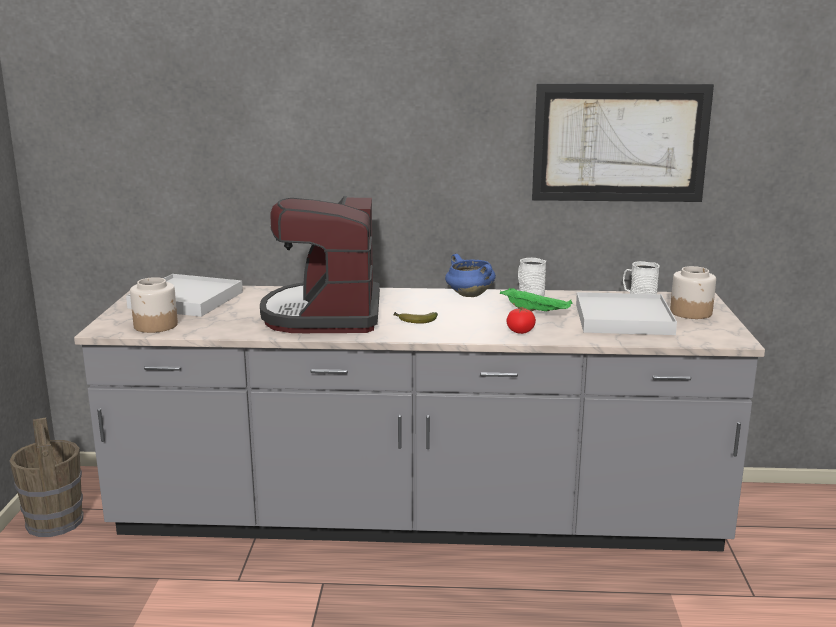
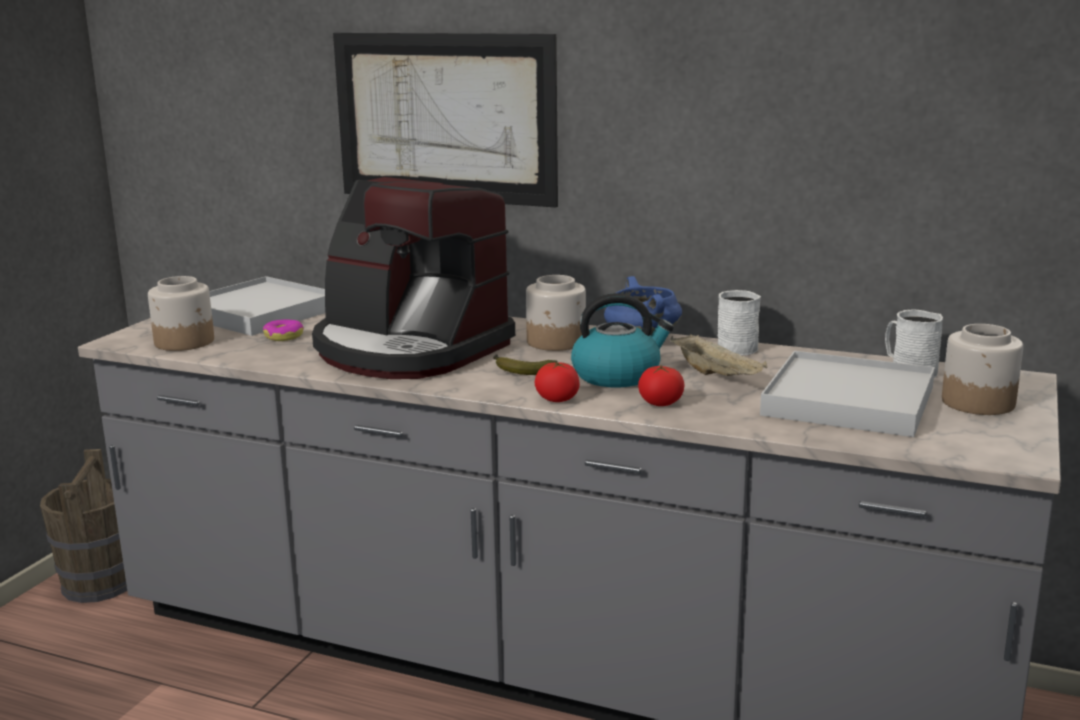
camera: 20 degrees right, 0 degrees up
coffee machine [260,196,380,333] -> coffee machine turned 75 degrees counterclockwise [312,177,515,379]
green tray [500,288,572,312] -> beige tray [670,334,767,376]
picture [532,83,714,202] -> picture moved to [333,33,558,207]
none -> donut [263,320,304,341]
none -> jar [526,275,586,351]
none -> tomato [535,362,580,402]
none -> kettle [571,293,674,387]

